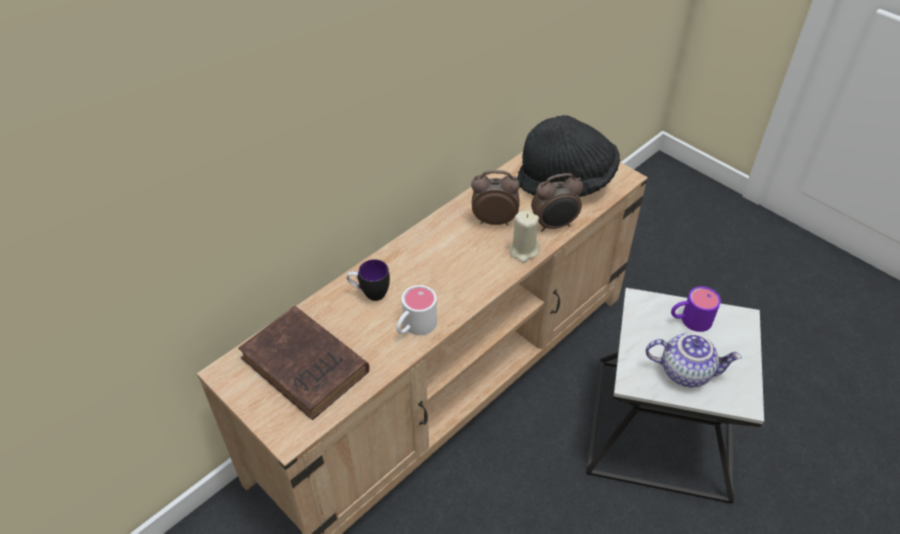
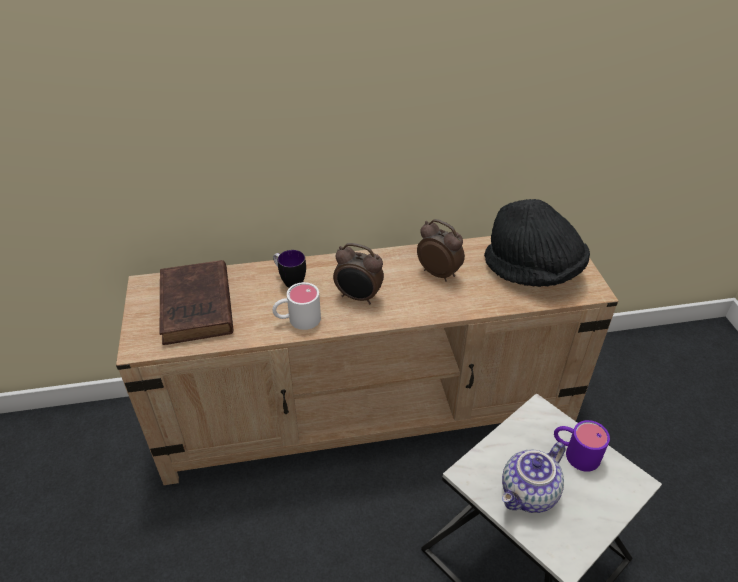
camera: 35 degrees right, 5 degrees down
beige candle [510,210,540,263] -> none
alarm clock [531,173,583,232] -> alarm clock moved to [333,243,384,304]
teapot [646,333,742,387] -> teapot turned 90 degrees clockwise [502,442,565,513]

